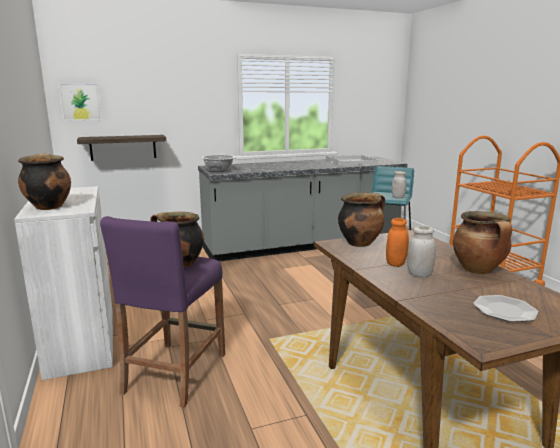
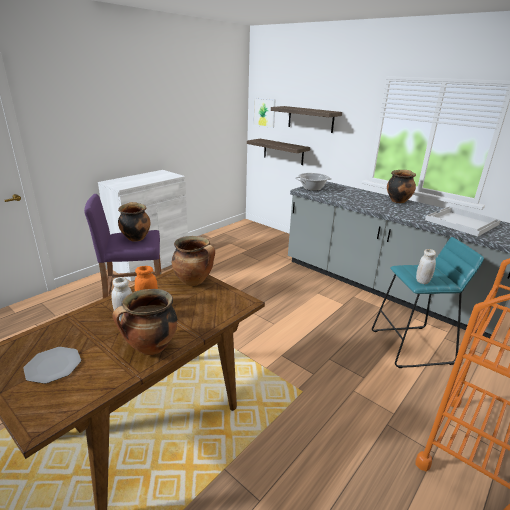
camera: 60 degrees right, 10 degrees up
cooking pot [18,154,71,210] -> cooking pot moved to [387,170,416,203]
none -> shelf [271,106,342,133]

